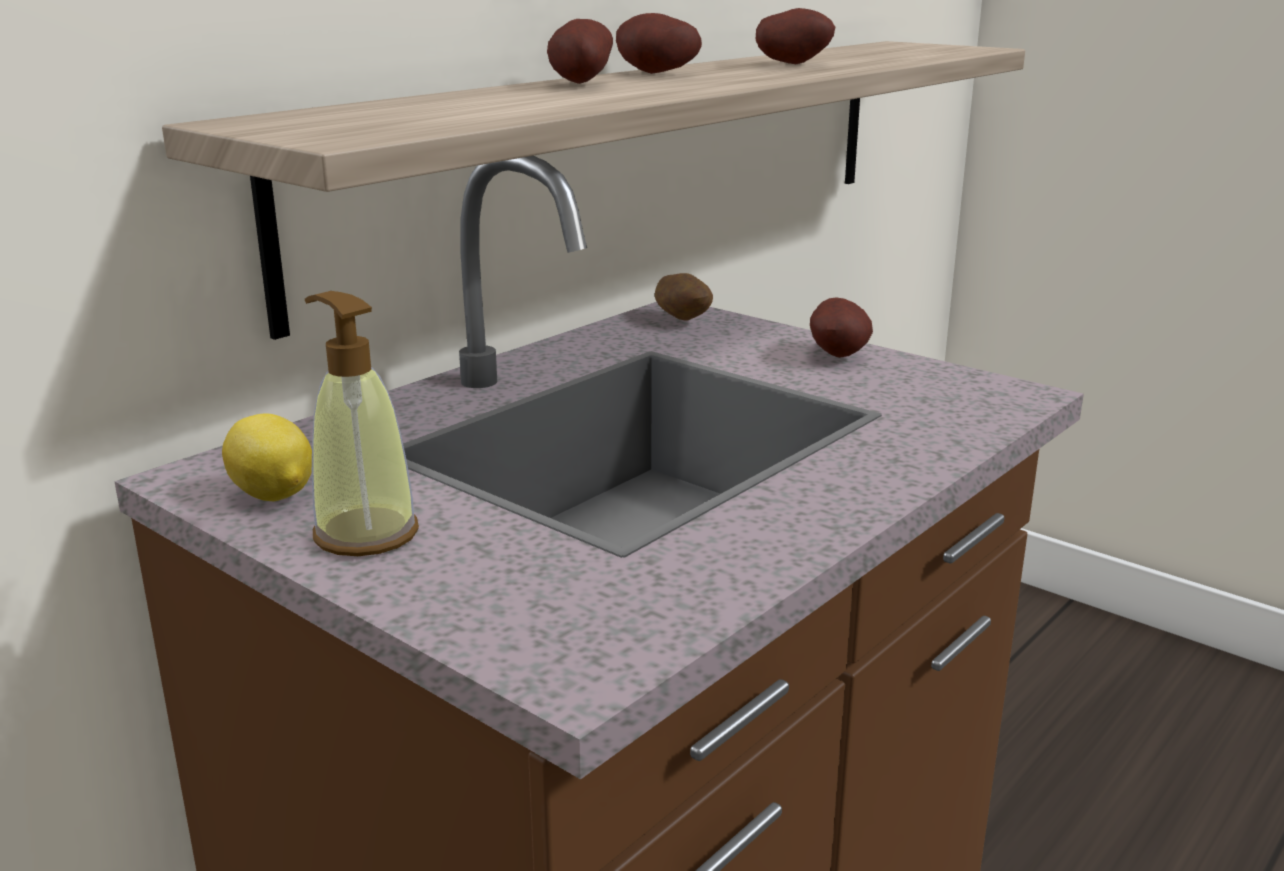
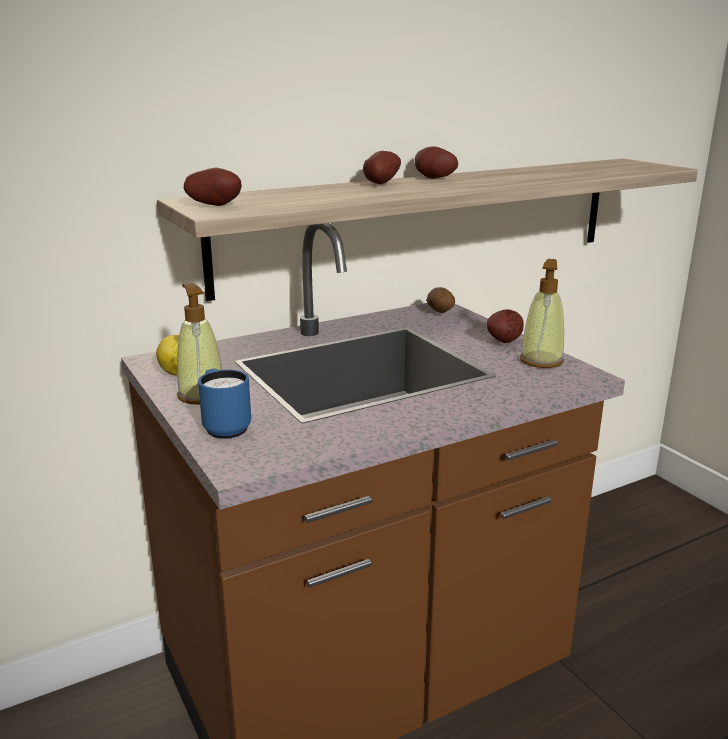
camera: 20 degrees right, 0 degrees up
potato [756,8,835,64] -> potato moved to [184,167,242,206]
none -> blue mug [198,369,251,439]
none -> soap dispenser [520,259,564,368]

